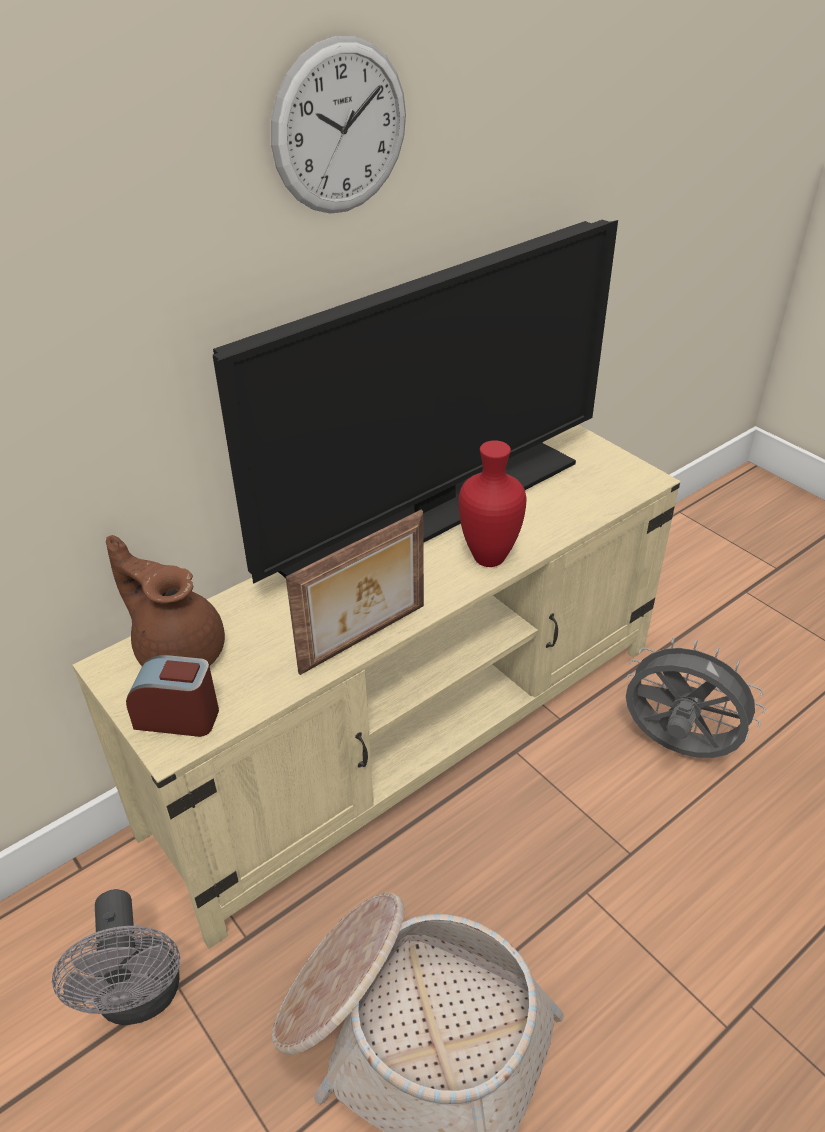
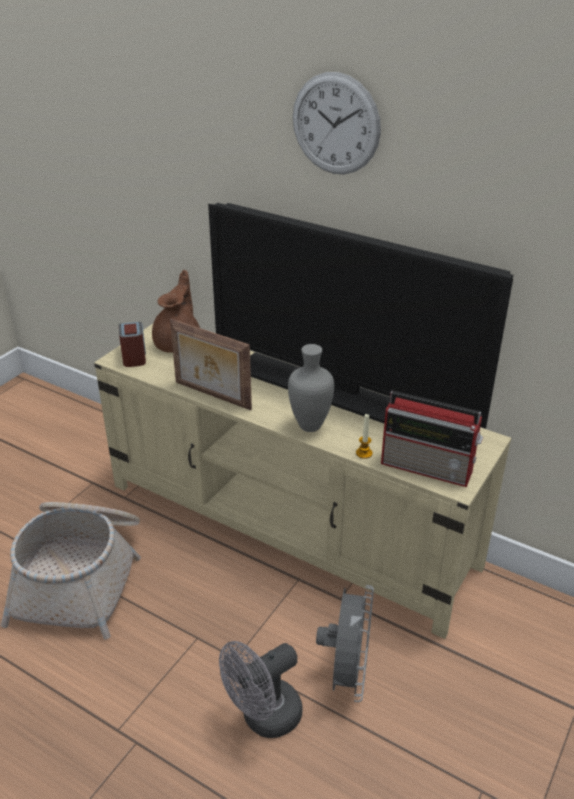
camera: 70 degrees right, 5 degrees down
grey fan [52,889,180,1025] -> grey fan moved to [219,641,302,738]
red vase [459,440,526,567] -> grey vase [288,344,334,432]
none -> candle [356,414,373,459]
none -> radio [381,391,483,487]

